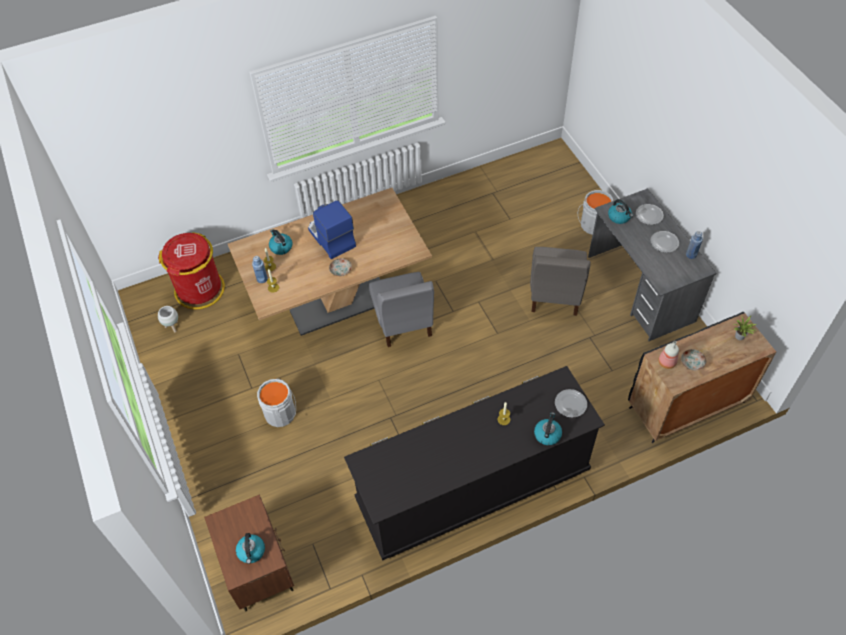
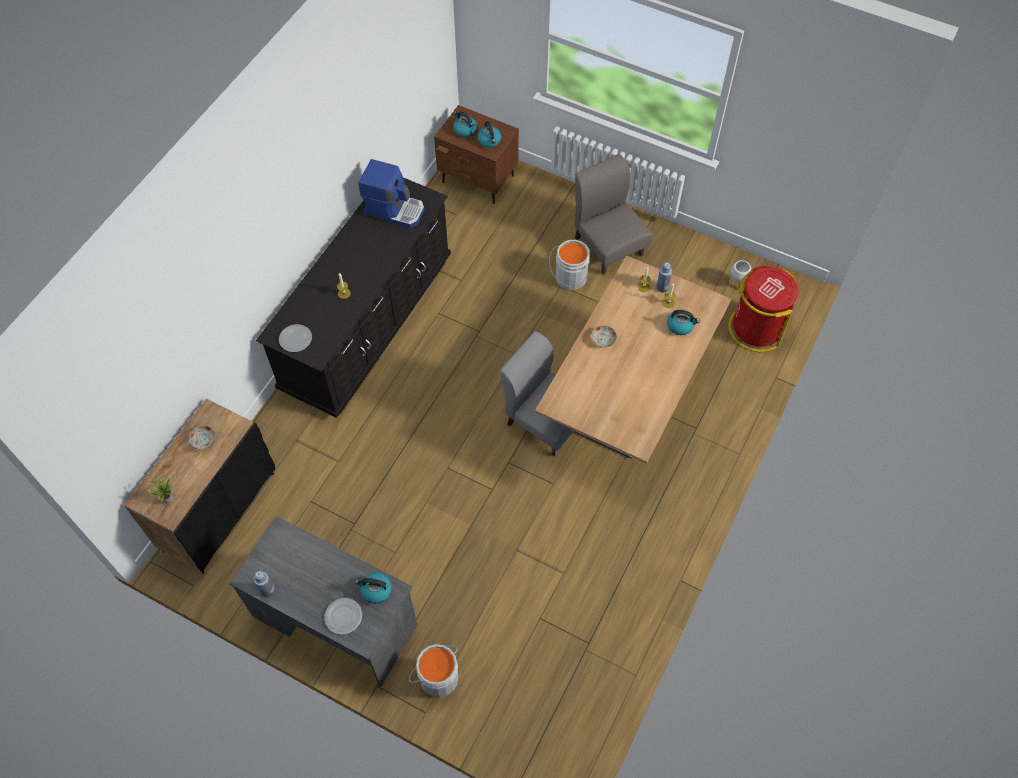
camera: 140 degrees right, 5 degrees up
coffee machine [308,200,356,259] -> coffee machine moved to [358,159,425,228]
grey chair [530,247,591,316] -> grey chair moved to [574,154,653,275]
kettle [534,412,562,445] -> kettle moved to [477,121,502,148]
plate [651,231,679,253] -> none
bottle [658,341,679,369] -> none

